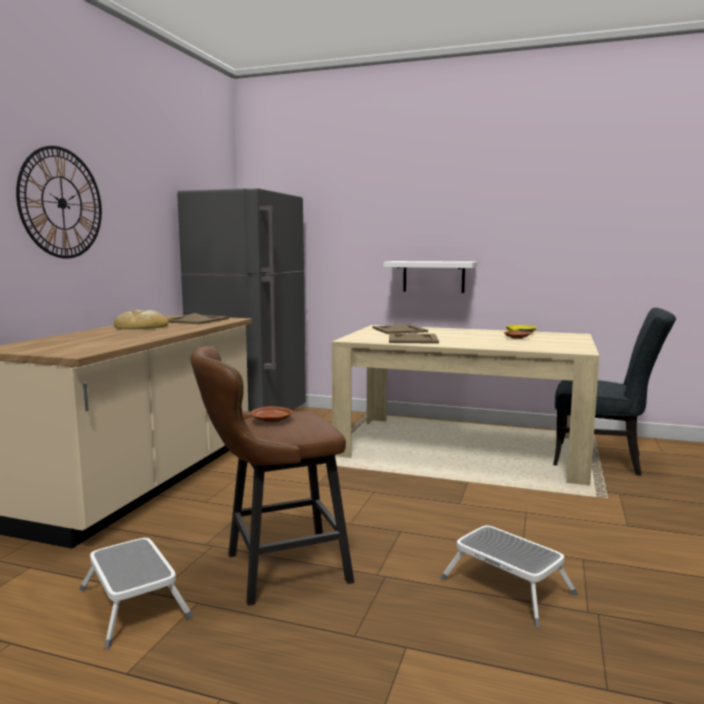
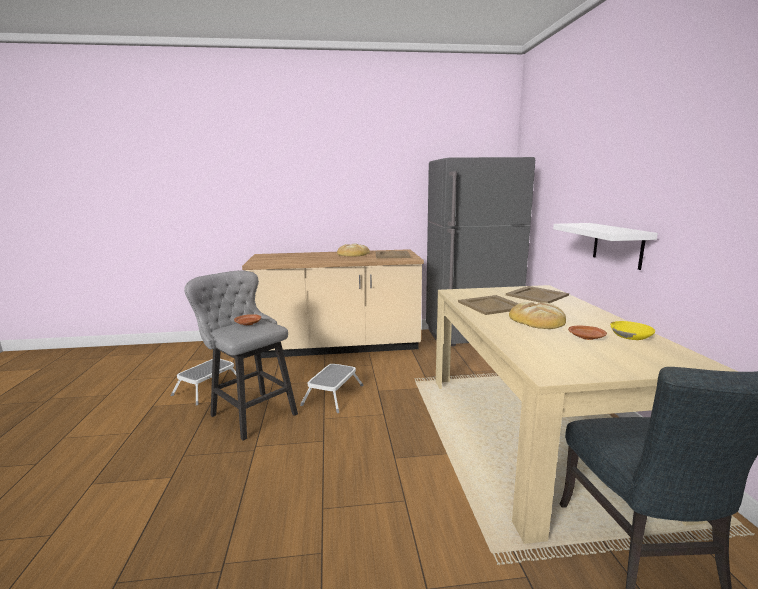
camera: 65 degrees right, 5 degrees up
wall clock [16,146,102,259] -> none
brown stool [190,346,354,606] -> grey stool [184,271,298,440]
grey step ladder [440,525,578,627] -> grey step ladder moved to [300,364,364,413]
none -> bread [509,302,566,329]

